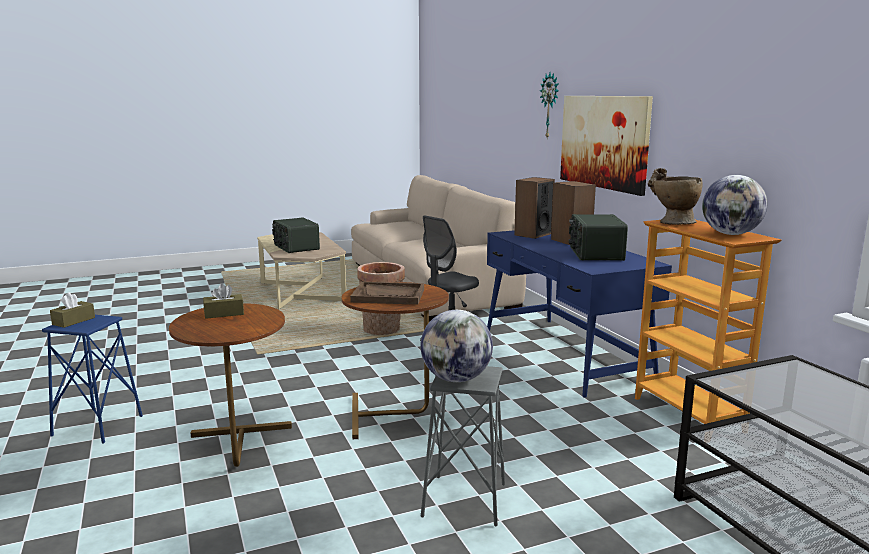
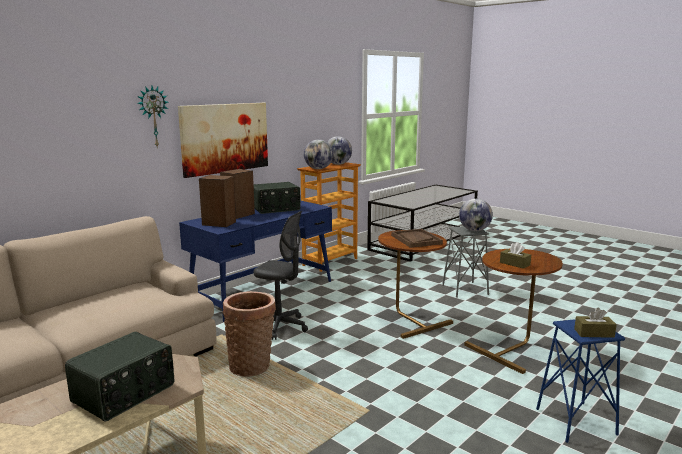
camera: 115 degrees left, 0 degrees up
beige vase [648,168,703,225] -> globe [304,139,333,169]

